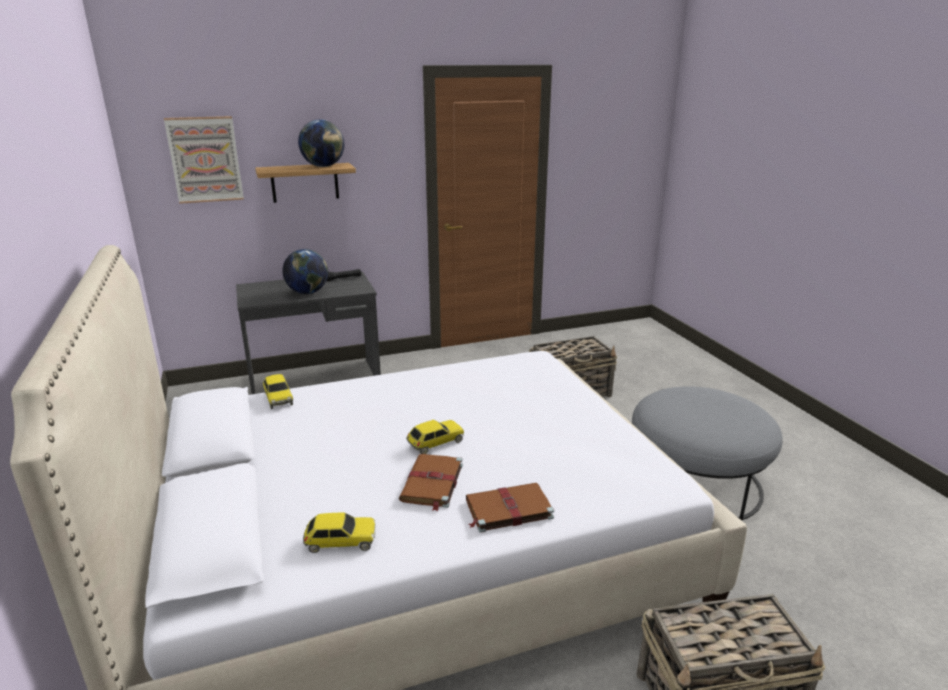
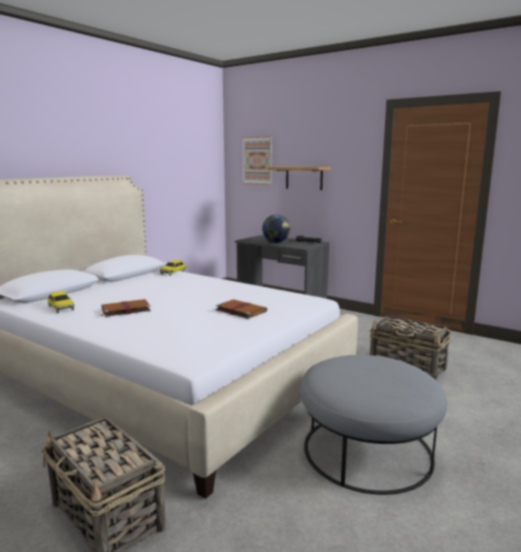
camera: 55 degrees right, 10 degrees down
globe [298,119,344,167] -> none
toy car [406,420,464,454] -> none
brown book [466,483,554,533] -> brown book moved to [216,300,267,319]

